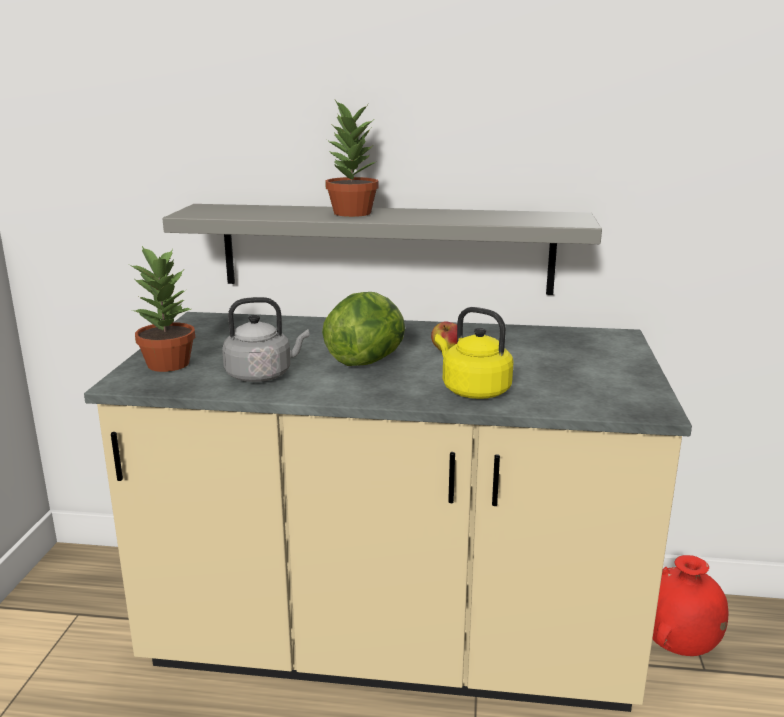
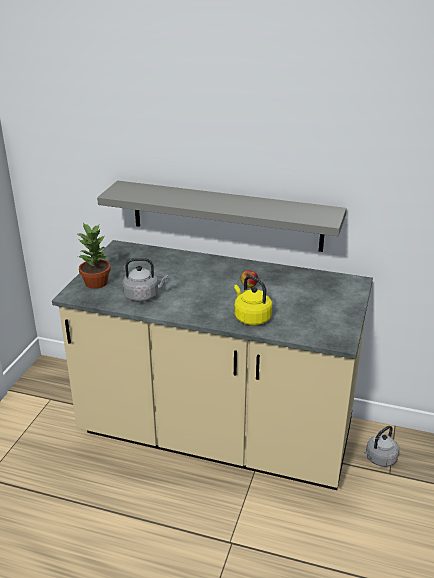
camera: 10 degrees right, 10 degrees up
lettuce [322,292,405,366] -> none
potted plant [325,100,379,217] -> none
red vase [653,555,728,656] -> grey kettle [364,426,399,467]

